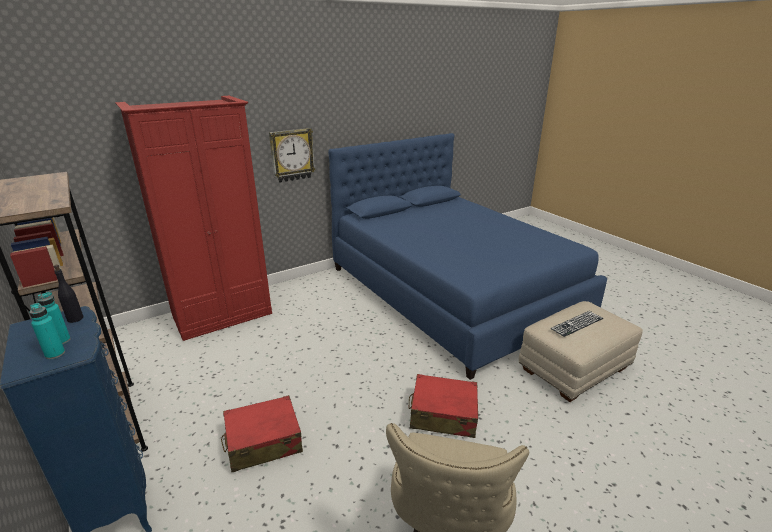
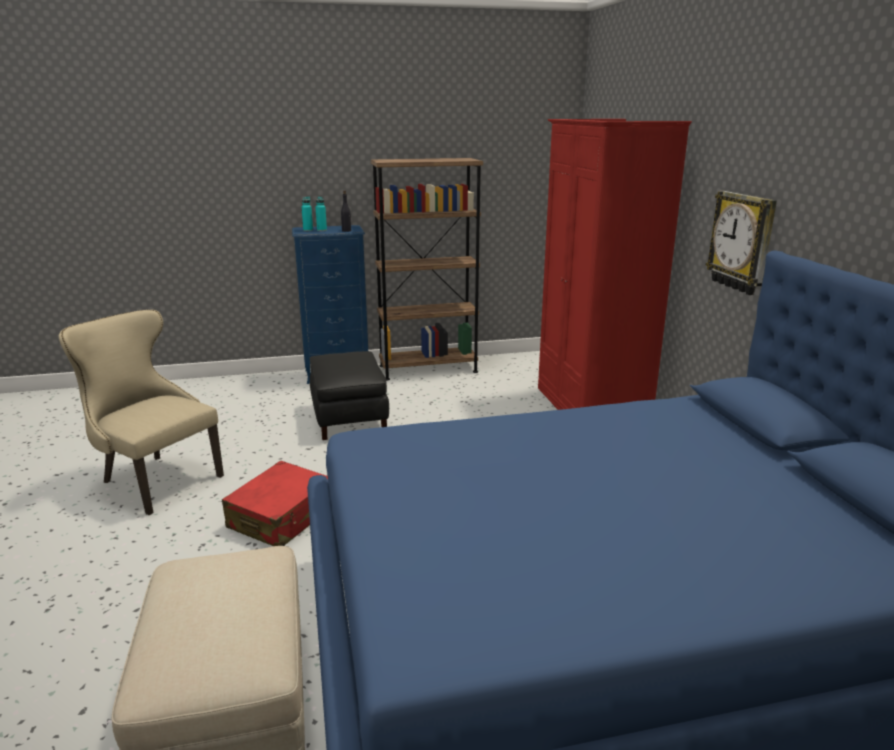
camera: 110 degrees right, 5 degrees down
red suitcase [221,395,303,472] -> black ottoman [310,351,389,440]
keyboard [550,311,603,337] -> none

